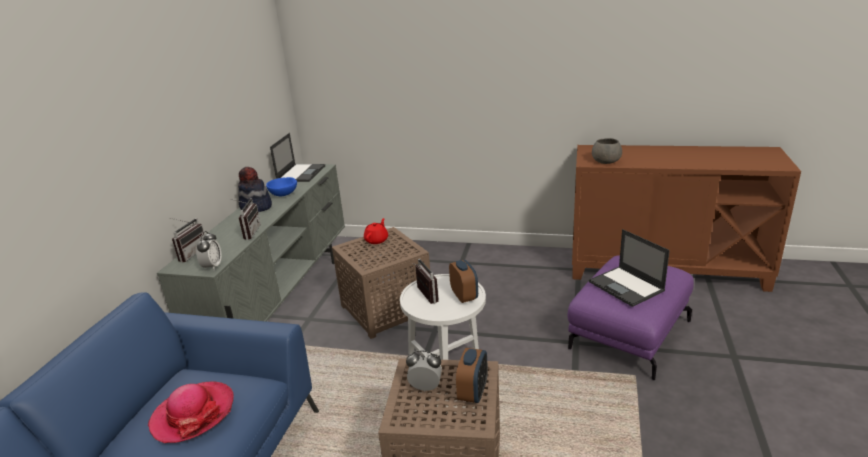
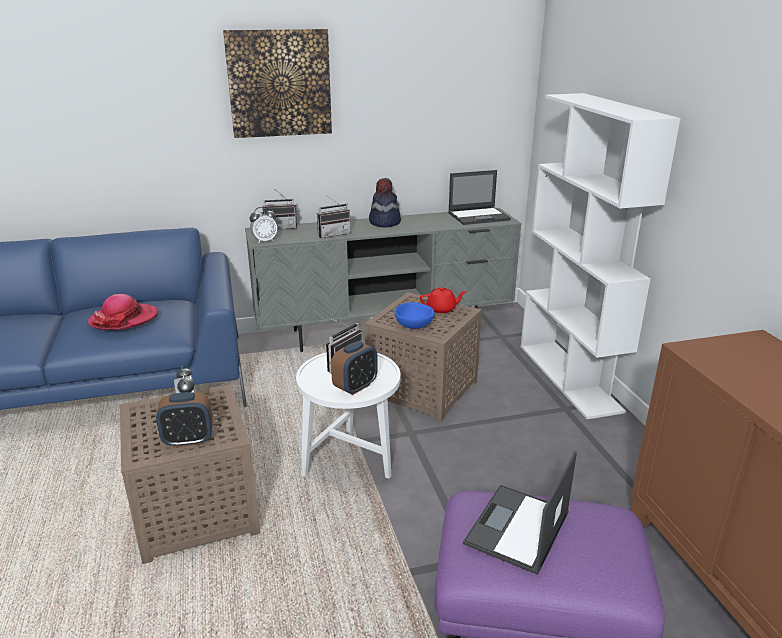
camera: 60 degrees right, 0 degrees up
blue bowl [266,177,297,196] -> blue bowl moved to [394,302,434,329]
grey bowl [592,138,622,164] -> none
none -> picture [223,29,332,138]
none -> white bookcase [521,93,681,419]

